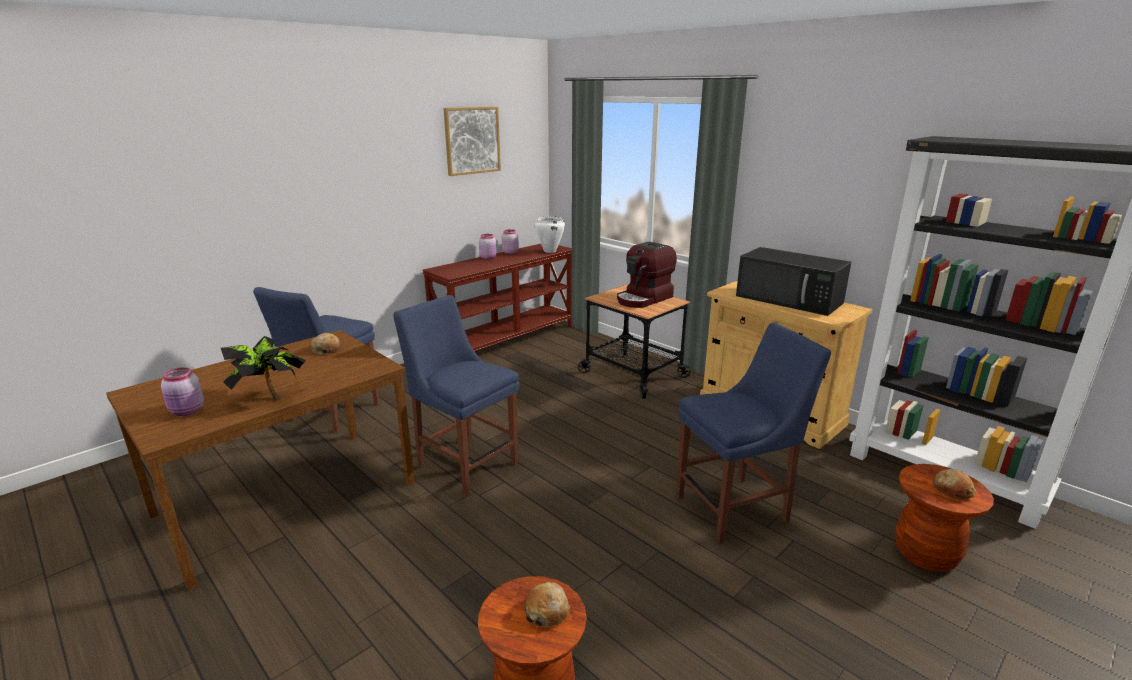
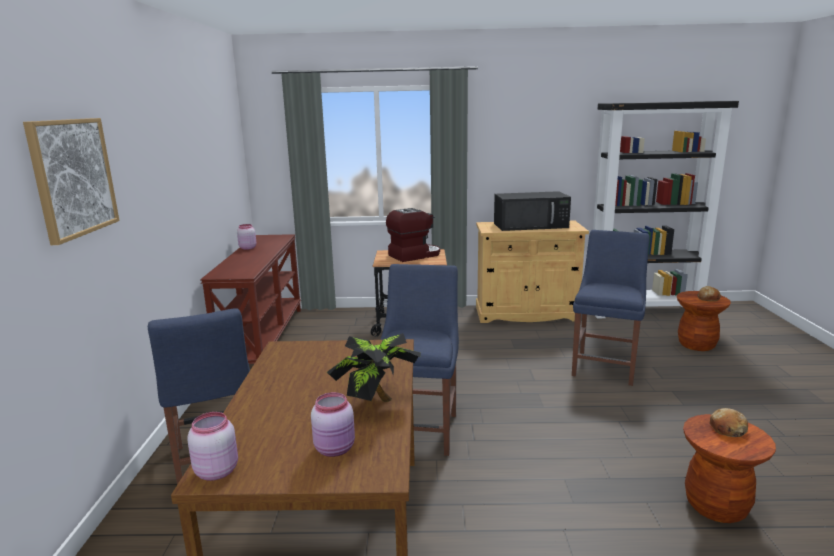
camera: 45 degrees left, 5 degrees down
bread [310,333,340,355] -> none
blue chair [393,295,520,495] -> blue chair turned 105 degrees clockwise [381,264,459,456]
picture [444,107,501,176] -> picture moved to [23,118,119,245]
pink jar [479,234,497,259] -> pink jar moved to [188,412,238,481]
white cooking pot [535,216,565,253] -> none
coffee machine [617,242,677,308] -> coffee machine turned 120 degrees counterclockwise [386,208,440,262]

